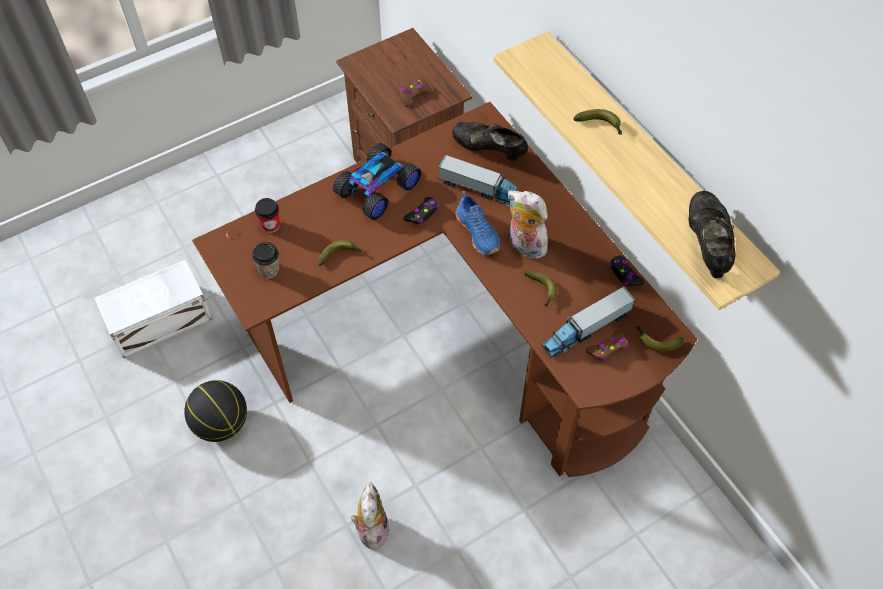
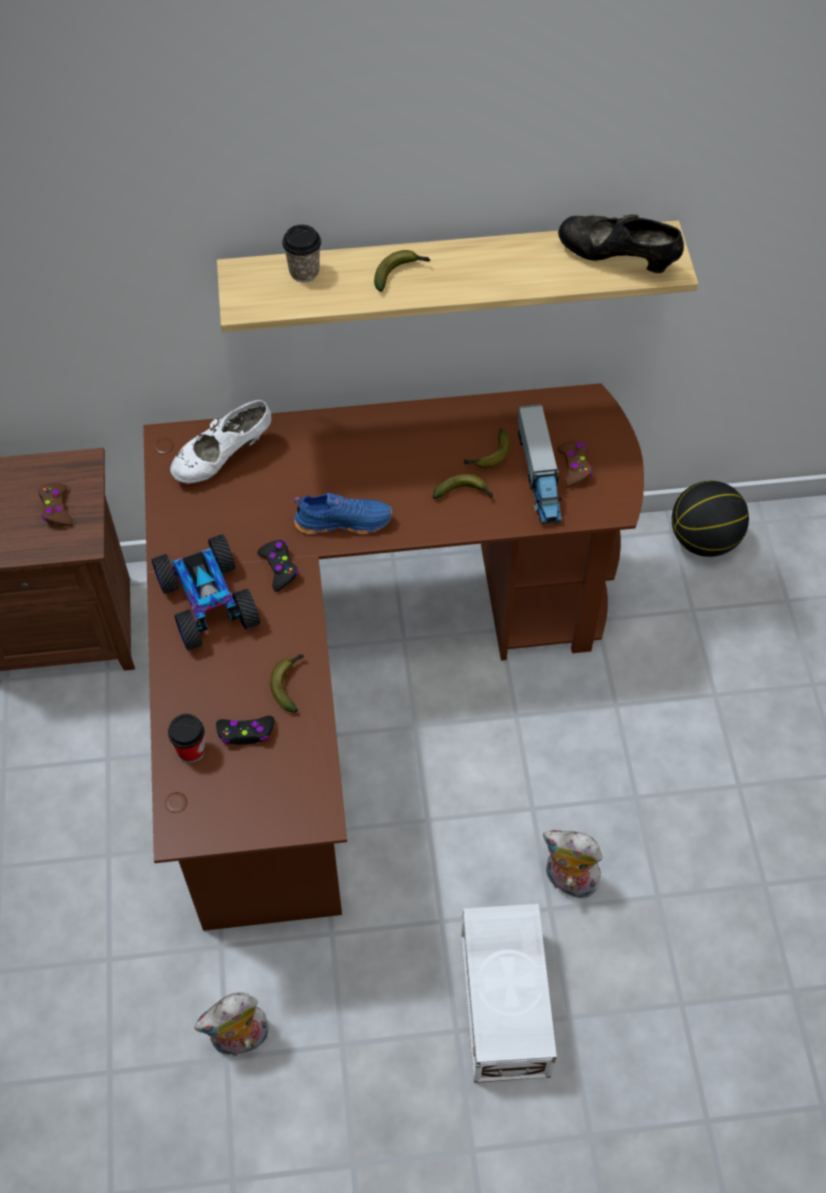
camera: 65 degrees left, 0 degrees up
white storage box [94,260,212,358] -> white storage box moved to [461,904,557,1083]
basketball [184,380,247,442] -> basketball moved to [672,481,749,557]
cup [252,242,279,278] -> cup moved to [282,225,321,282]
toy truck [438,155,519,207] -> none
black shoe [452,122,527,162] -> white shoe [170,400,271,484]
plush toy [507,191,552,259] -> plush toy moved to [194,992,269,1056]
black game controller [610,255,644,286] -> black game controller moved to [216,716,274,745]
banana [636,325,684,352] -> banana moved to [464,428,510,468]

